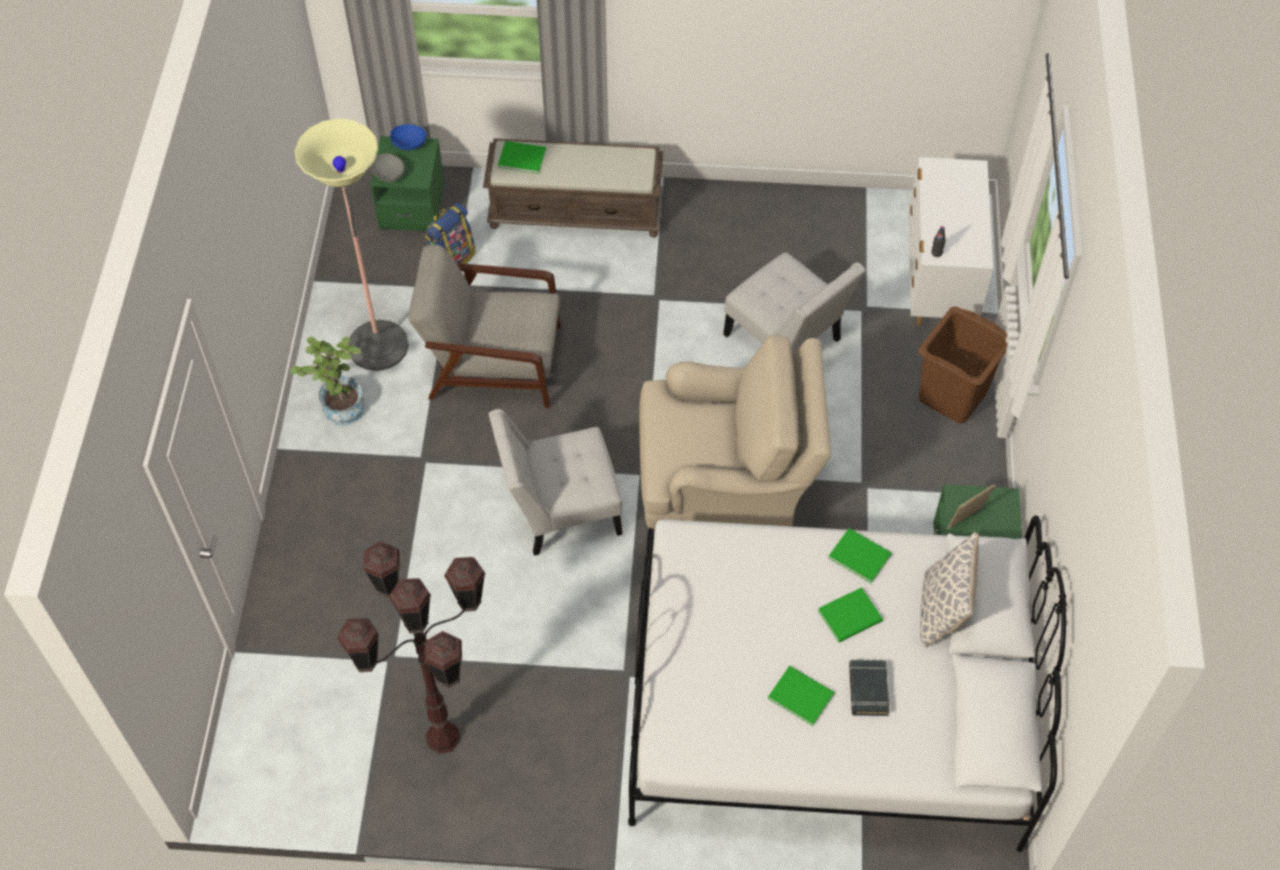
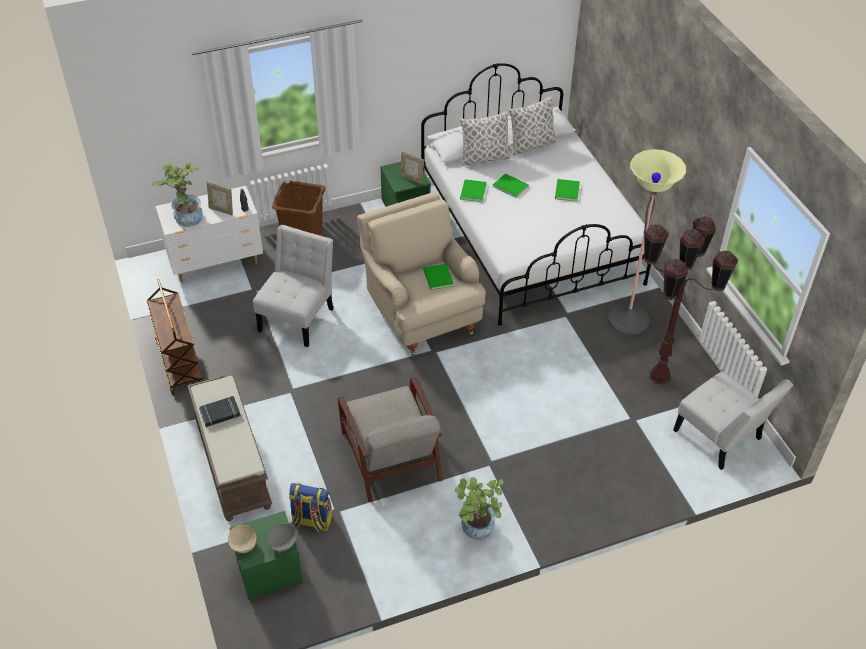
camera: 115 degrees left, 10 degrees down
floor lamp [295,118,409,371] -> floor lamp moved to [608,149,686,335]
blue bowl [390,124,427,150] -> beige bowl [228,525,256,553]
white chair [489,409,623,556] -> white chair moved to [673,372,793,470]
green book [498,141,546,174] -> green book moved to [423,264,454,290]
black book [849,660,889,716] -> black book moved to [199,396,241,427]
none -> brown cart [147,279,203,395]
none -> potted plant [152,162,203,227]
none -> picture frame [207,182,233,215]
none -> pillow [509,96,557,155]

